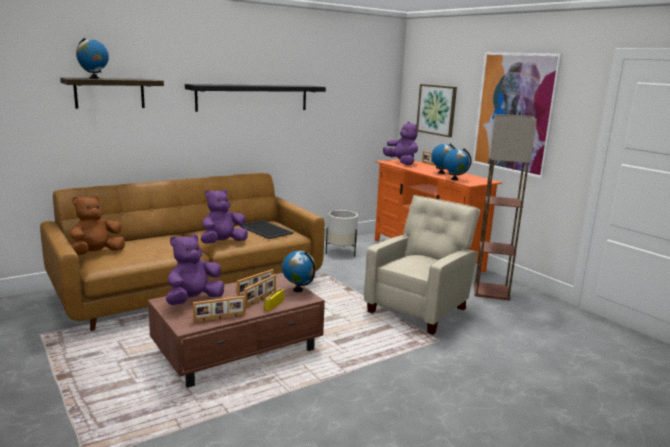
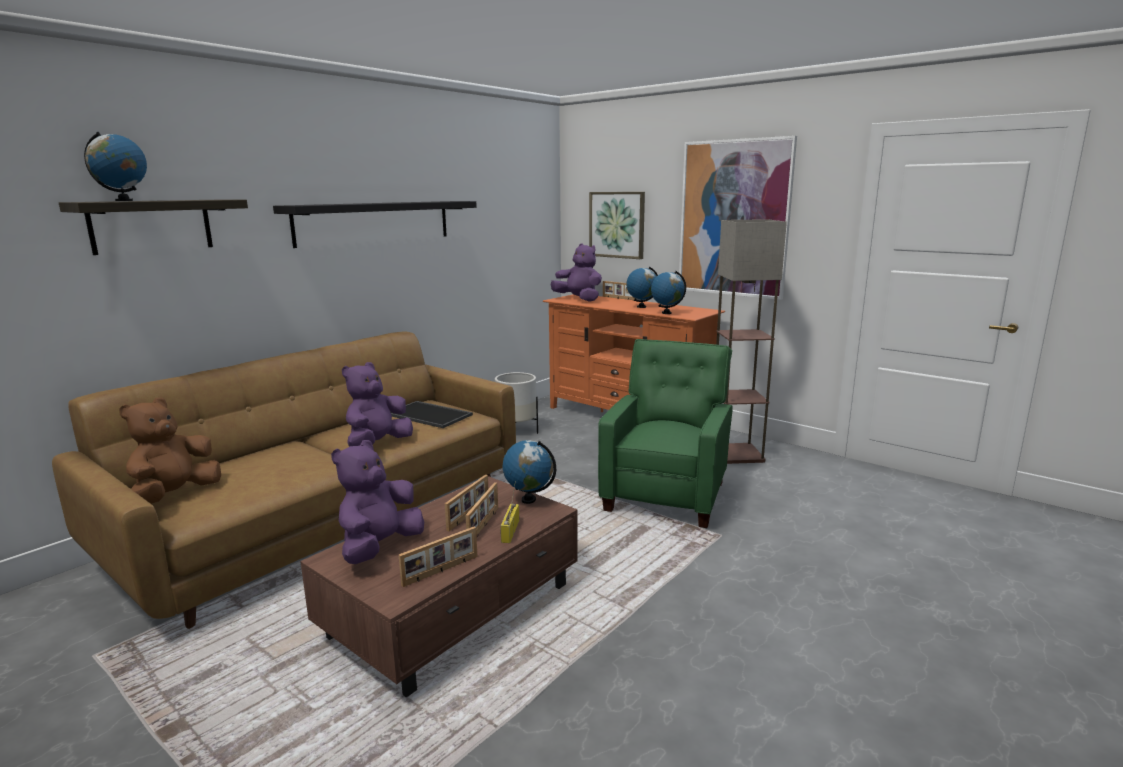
camera: 15 degrees left, 0 degrees up
beige armchair [364,195,480,335] -> green armchair [598,339,733,528]

